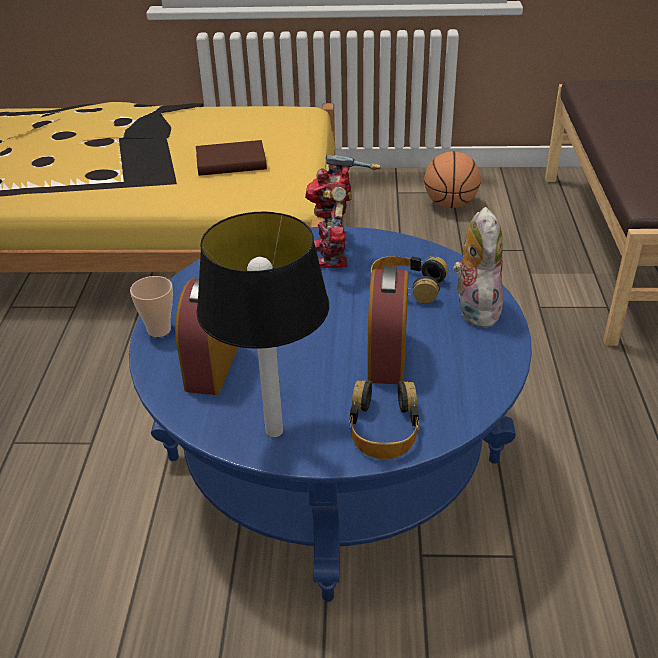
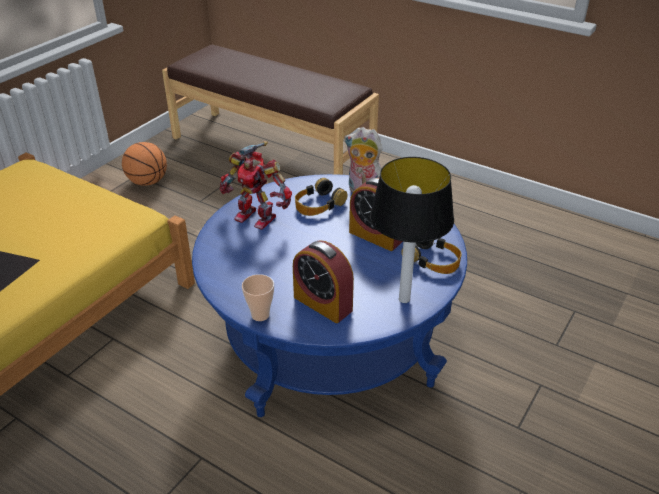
camera: 60 degrees left, 0 degrees up
brown book [196,140,267,176] -> none

